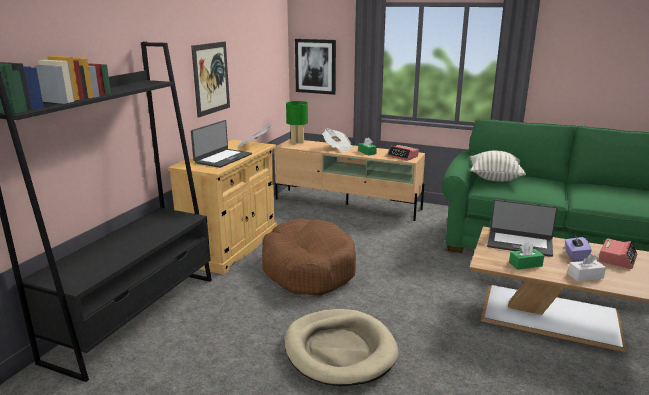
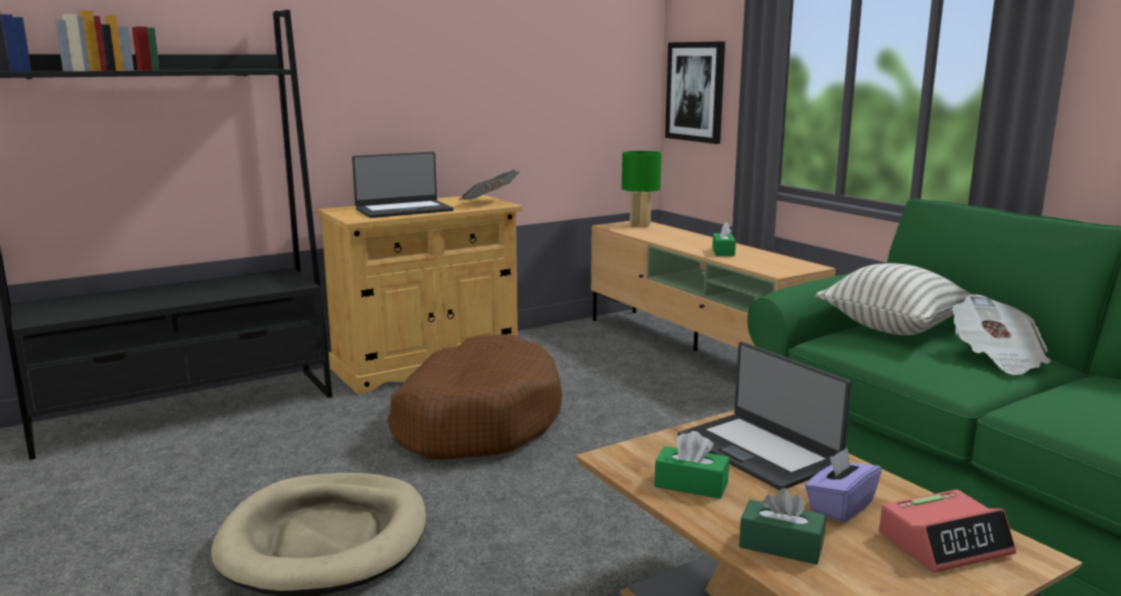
camera: 35 degrees right, 5 degrees down
picture [191,41,230,118] -> none
newspaper [322,129,353,152] -> newspaper moved to [952,295,1051,375]
alarm clock [387,145,419,161] -> none
white tissue box [568,254,606,281] -> green tissue box [739,488,826,565]

